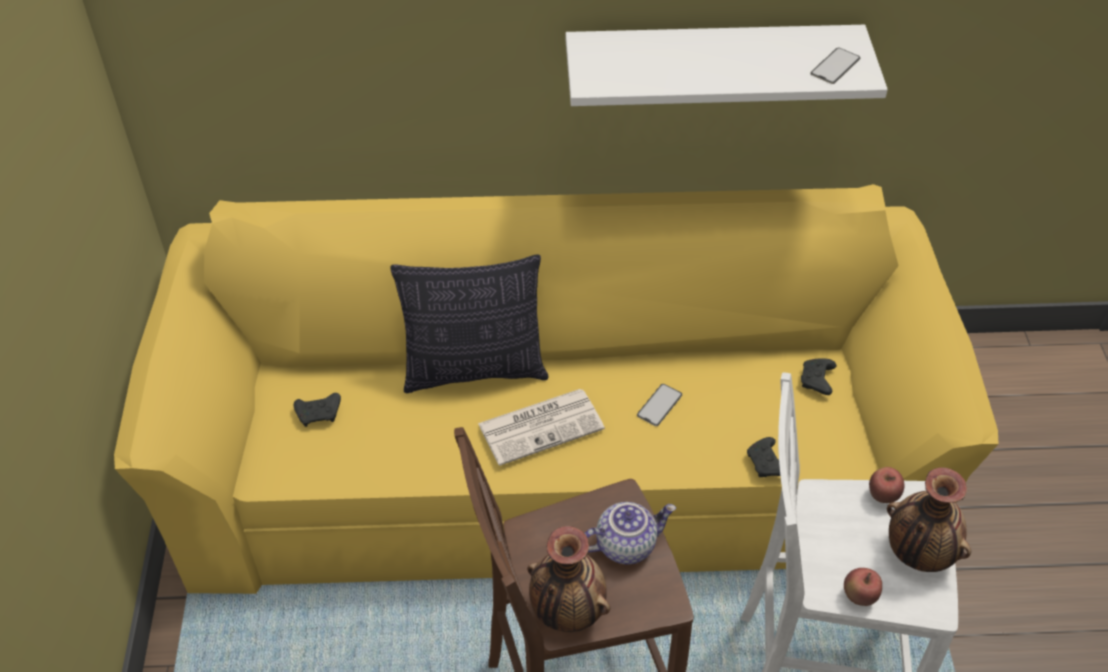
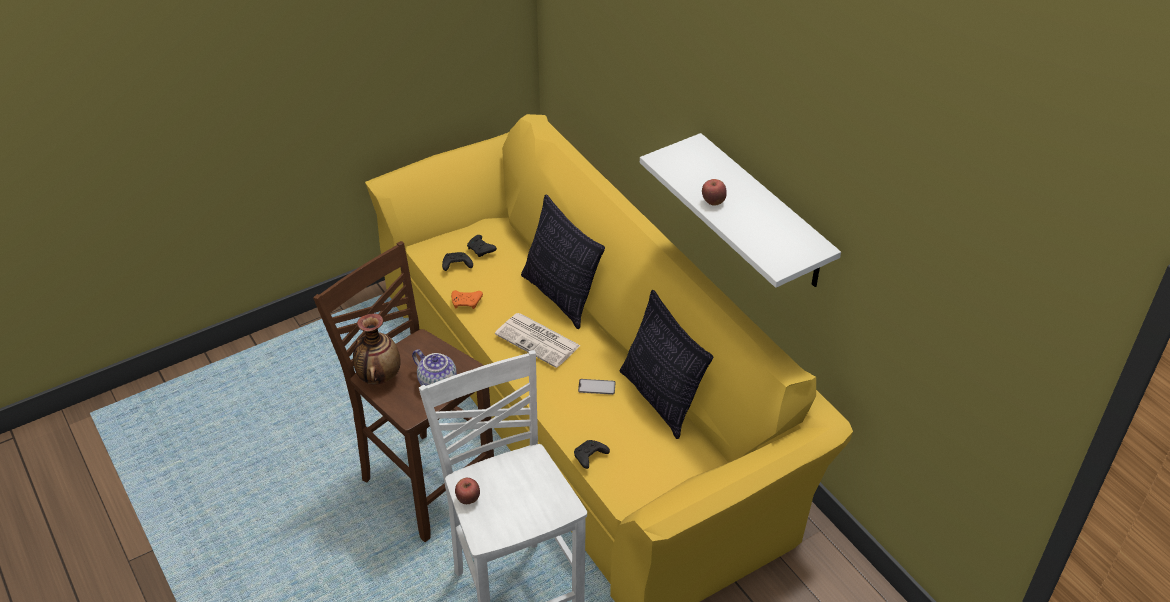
camera: 60 degrees right, 5 degrees down
black game controller [801,358,836,395] -> black game controller moved to [442,252,473,271]
phone [810,48,860,84] -> none
apple [869,467,904,503] -> apple moved to [702,179,727,206]
vase [887,467,971,572] -> none
none -> orange game controller [451,290,483,309]
none -> pillow [620,290,713,439]

